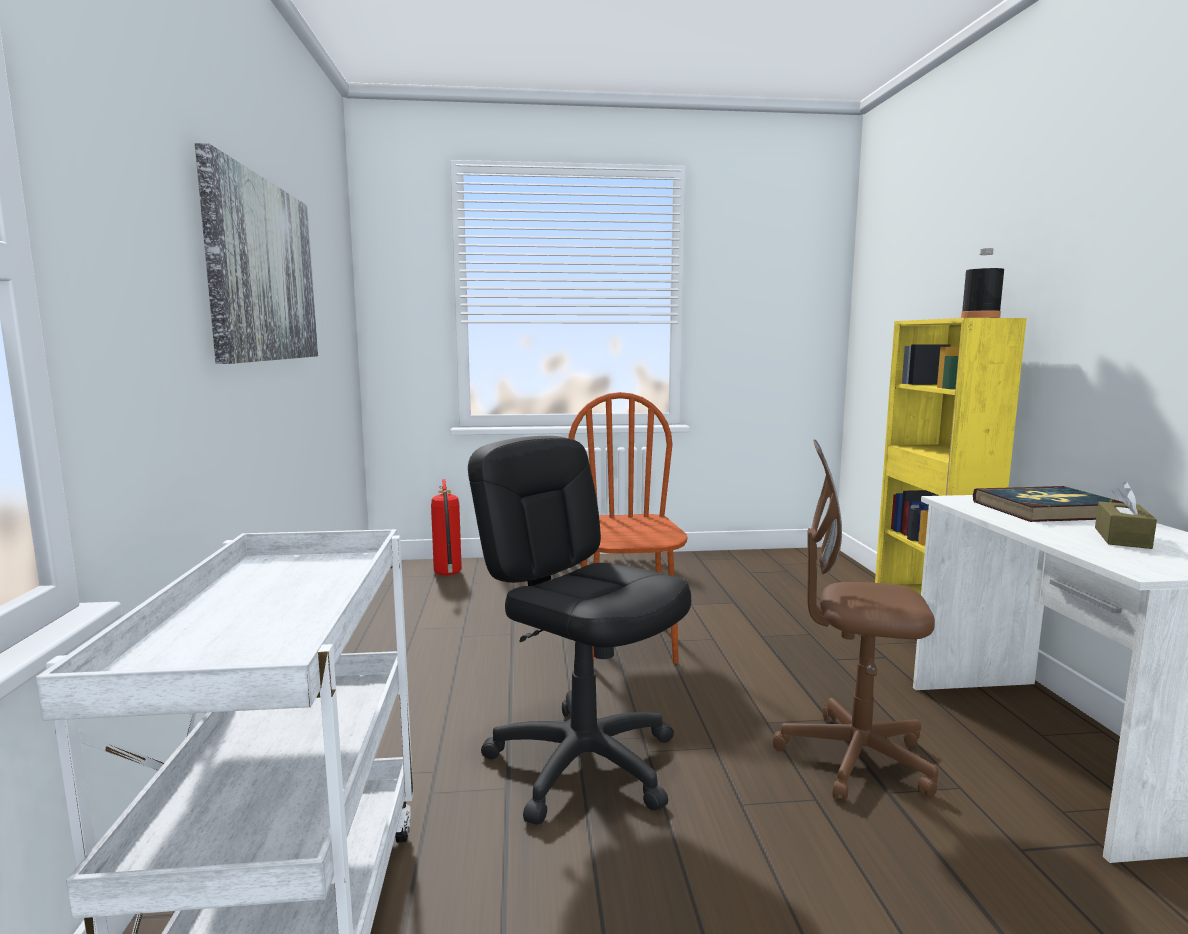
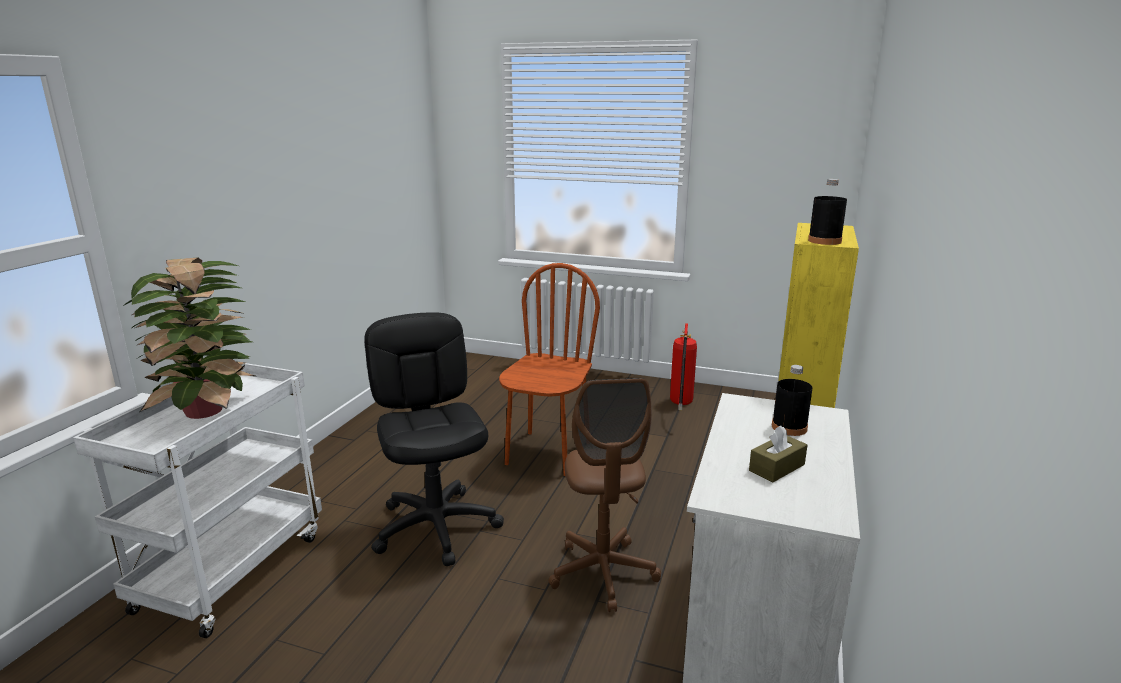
camera: 25 degrees right, 10 degrees up
picture [195,143,318,364] -> none
fire extinguisher [431,479,462,576] -> fire extinguisher moved to [670,323,697,411]
brown office chair [773,440,938,802] -> brown office chair turned 135 degrees counterclockwise [548,378,661,612]
book [973,486,1124,522] -> black bottle [772,365,813,436]
none -> potted plant [123,258,255,419]

